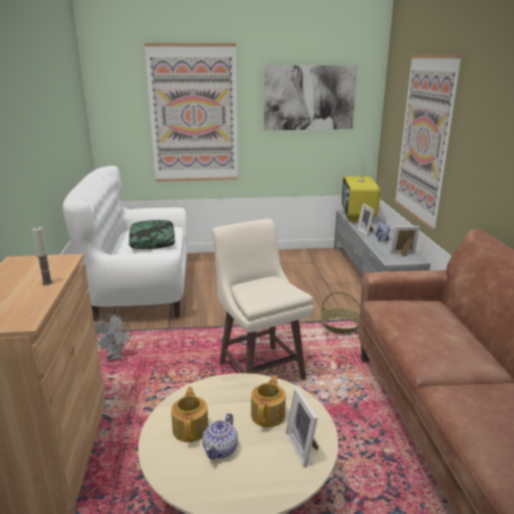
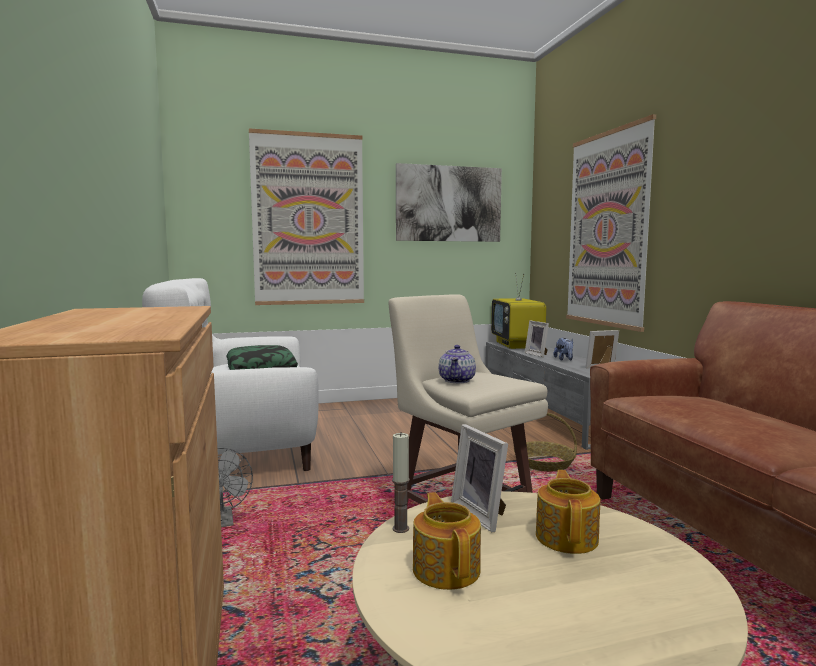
camera: 10 degrees left, 15 degrees down
candle [32,227,53,285] -> candle moved to [392,433,410,533]
teapot [203,413,238,460] -> teapot moved to [439,345,476,383]
picture frame [286,387,319,468] -> picture frame moved to [451,424,508,532]

